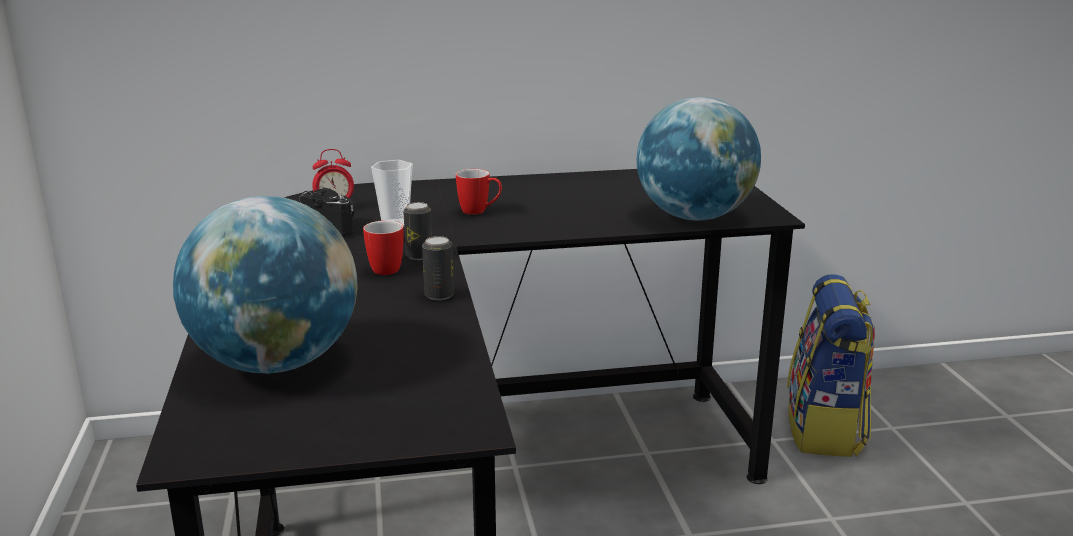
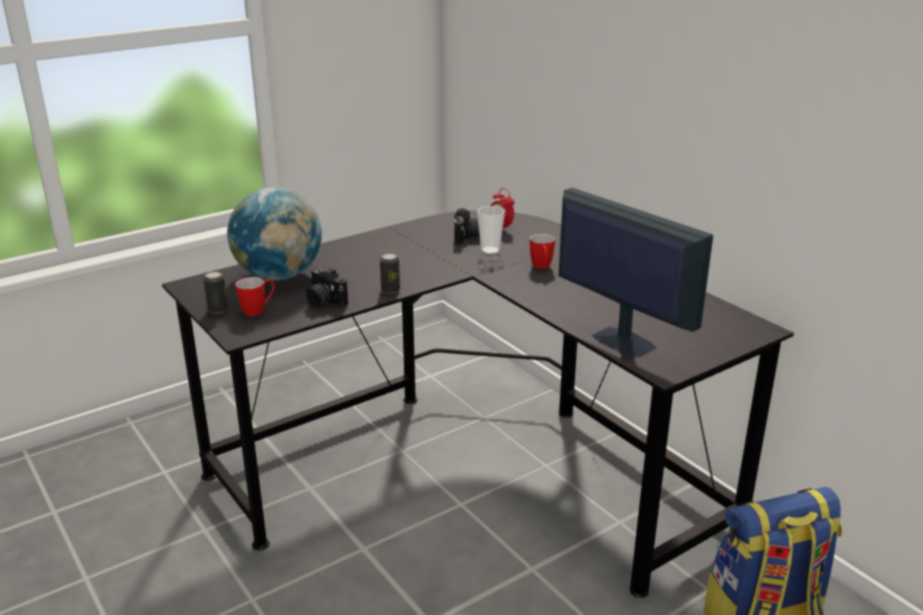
camera: 65 degrees right, 5 degrees up
mug [363,220,404,275] -> mug moved to [235,277,275,316]
can [403,202,432,260] -> can moved to [203,271,228,314]
globe [637,97,761,221] -> monitor [559,188,713,358]
none -> camera [306,267,348,307]

